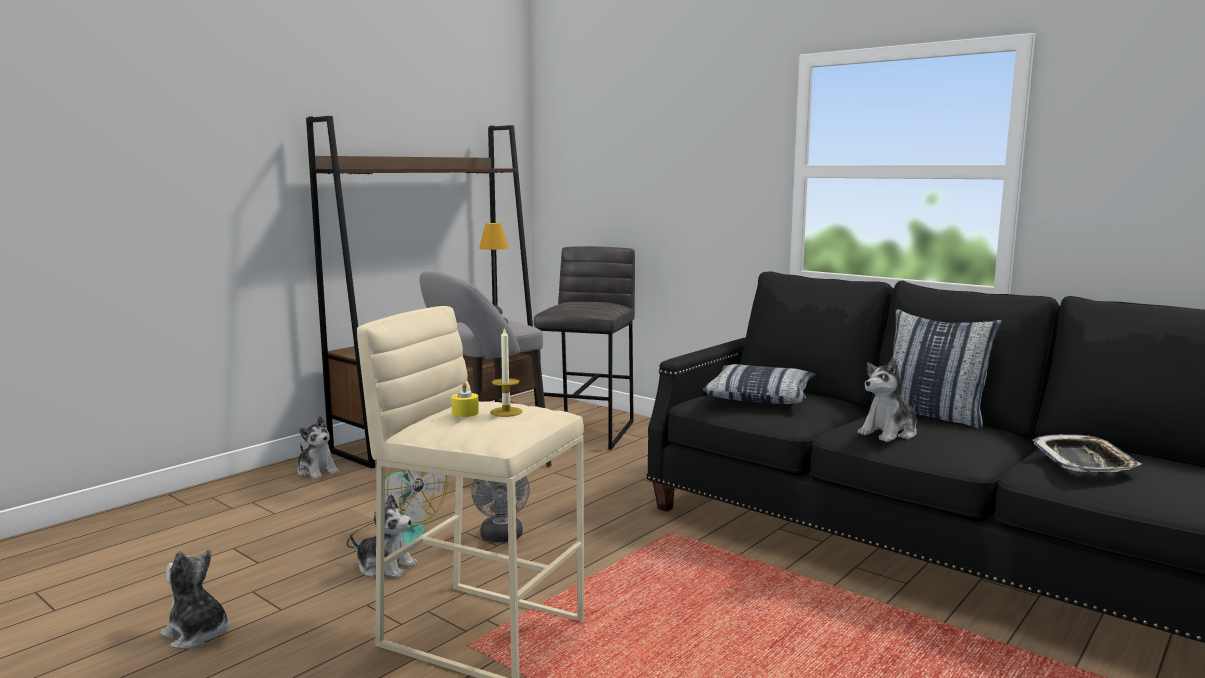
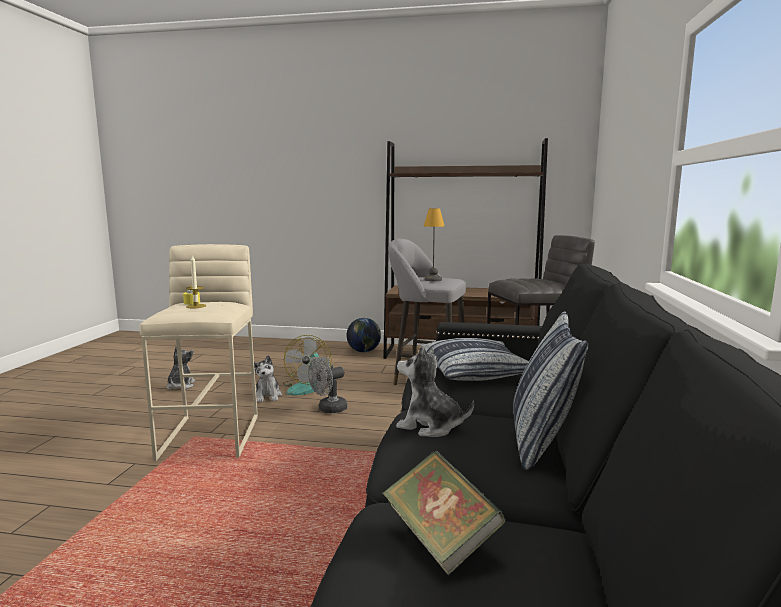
camera: 60 degrees right, 0 degrees up
plush toy [297,416,340,480] -> globe [346,318,381,352]
tray [1033,434,1142,473] -> book [382,451,506,575]

